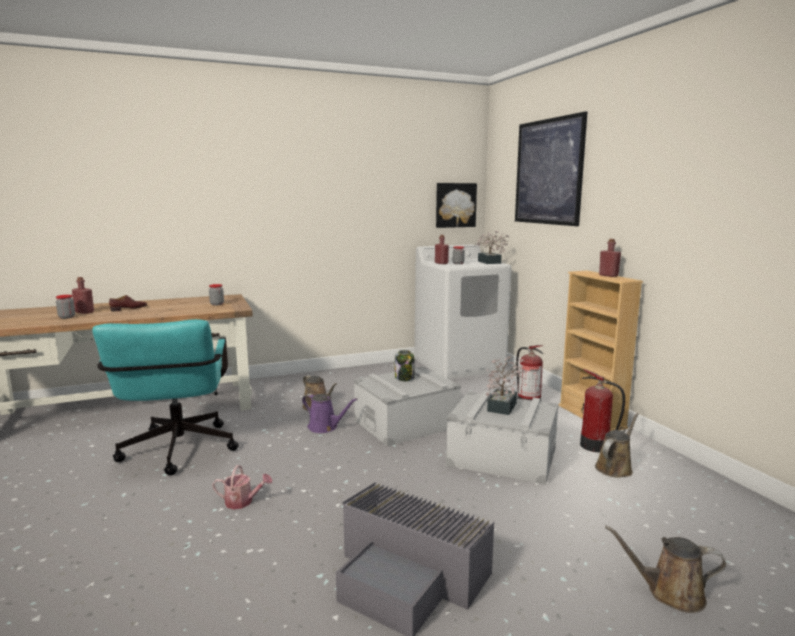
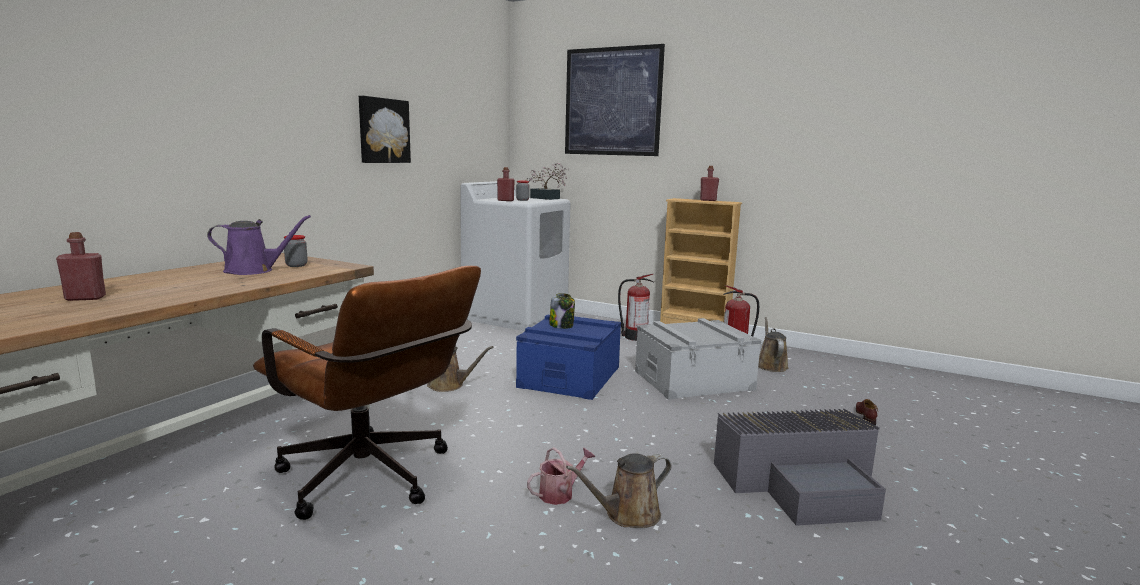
camera: 40 degrees left, 0 degrees up
jar [56,295,75,319] -> none
turquoise office chair [92,319,239,476] -> brown office chair [253,266,481,520]
brown shoe [109,295,147,311] -> brown shoe moved to [856,399,878,425]
purple watering can [302,394,358,433] -> purple watering can moved to [207,215,311,275]
grey storage box [354,366,461,447] -> blue storage box [516,314,621,400]
picture [436,183,477,228] -> picture moved to [359,96,411,163]
potted plant [486,356,525,415] -> none
brown watering can [605,525,726,613] -> brown watering can moved to [566,453,671,528]

